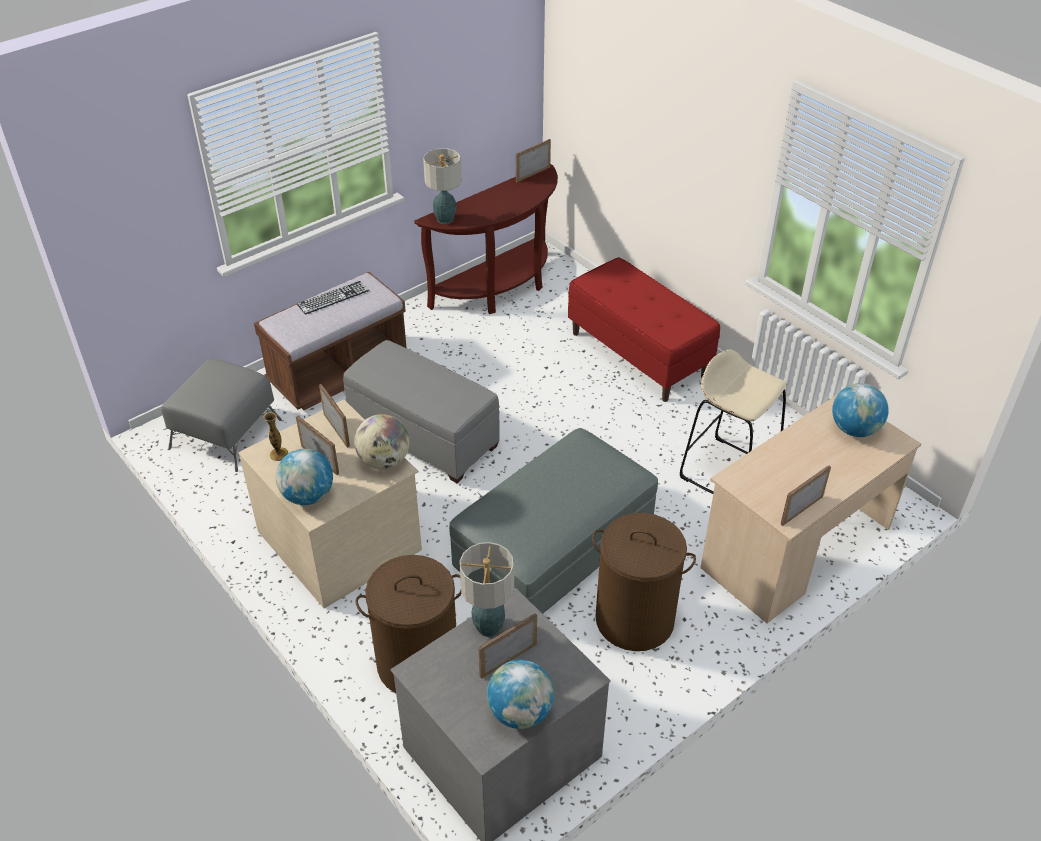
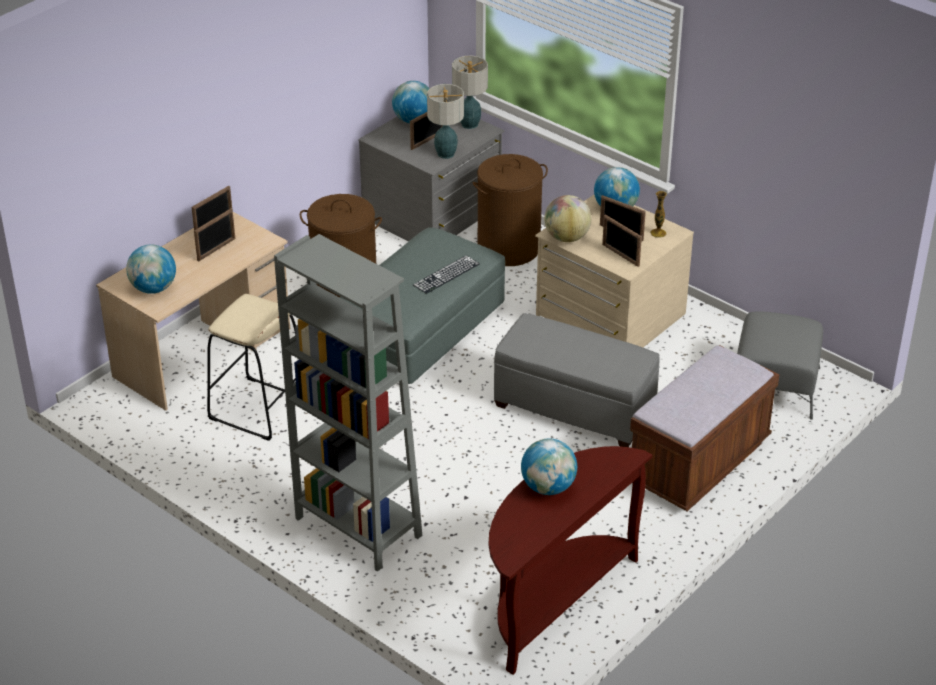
camera: 170 degrees right, 5 degrees down
keyboard [297,281,369,315] -> keyboard moved to [413,255,480,294]
table lamp [423,148,462,224] -> table lamp moved to [452,55,488,129]
picture frame [516,139,551,182] -> picture frame moved to [194,208,235,261]
red bench [568,257,720,402] -> grey bookcase [274,234,422,572]
none -> globe [521,438,577,495]

